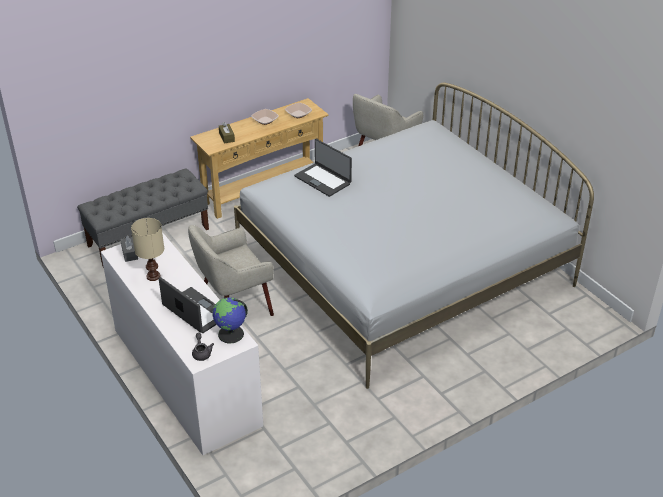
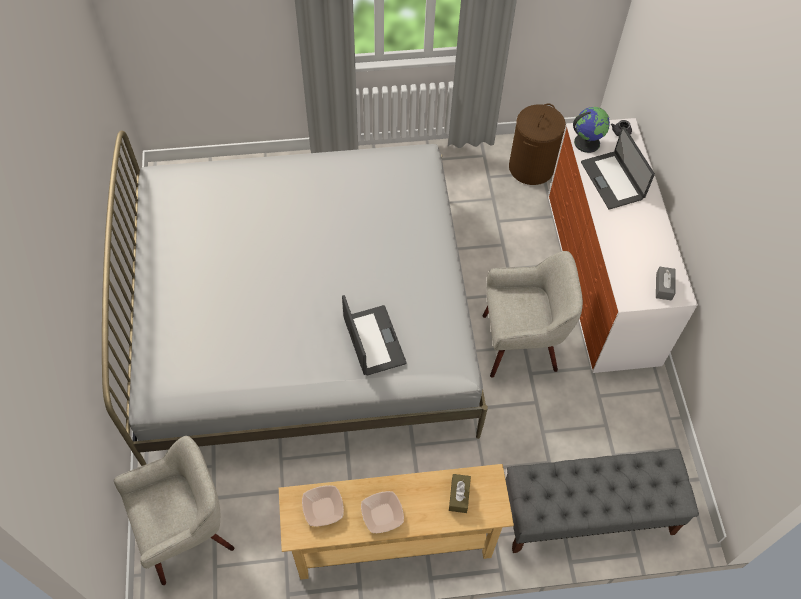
camera: 155 degrees left, 20 degrees up
beige table lamp [131,218,164,281] -> none
none -> brown laundry basket [509,103,566,185]

